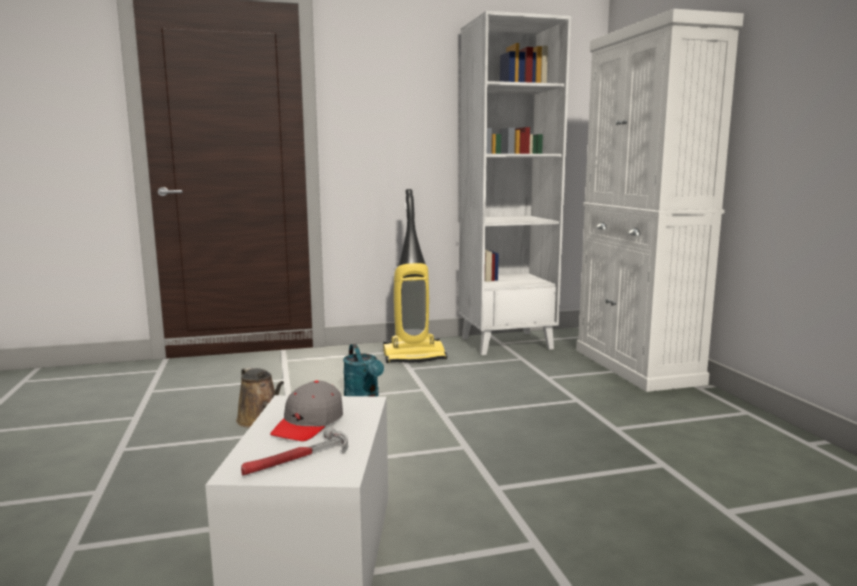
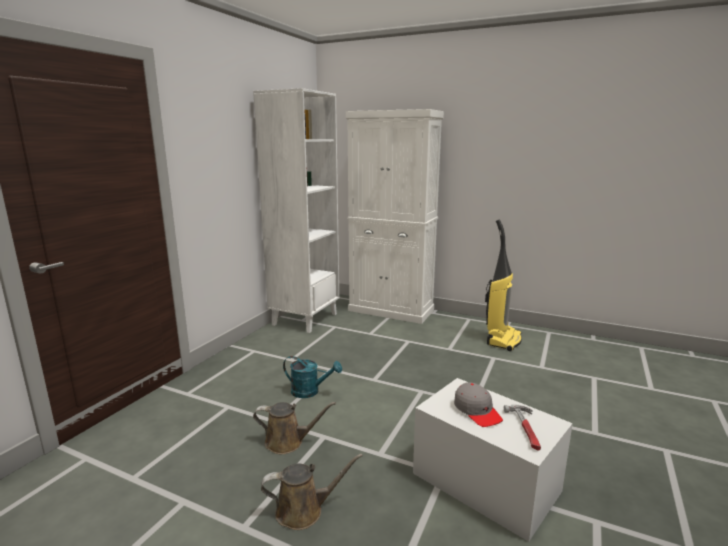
camera: 50 degrees left, 5 degrees up
vacuum cleaner [383,189,447,363] -> vacuum cleaner moved to [485,219,522,351]
none -> brown watering can [261,454,363,530]

